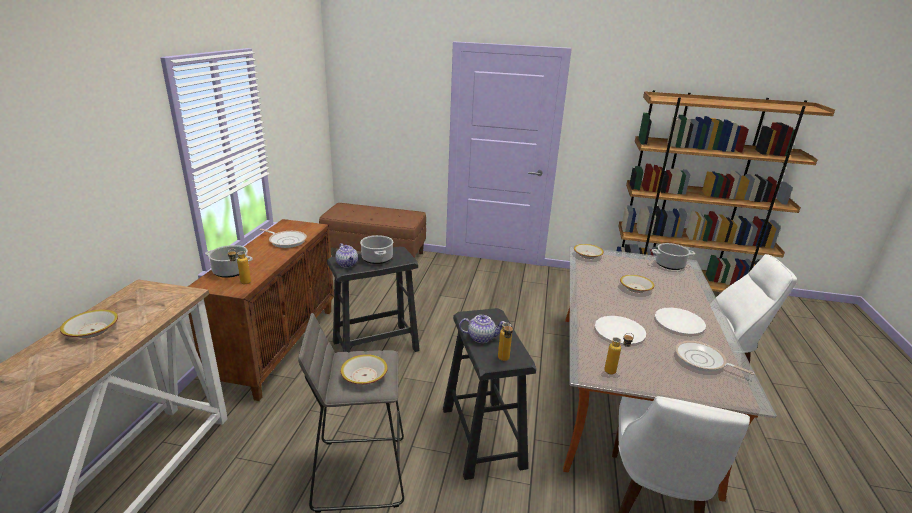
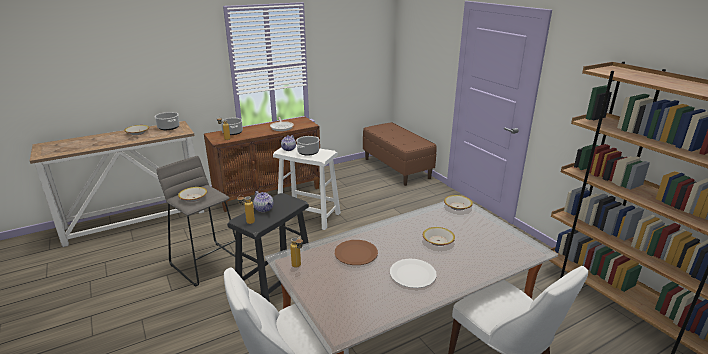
camera: 50 degrees right, 0 degrees up
black stool [327,246,420,352] -> white stool [273,144,341,230]
white plate [595,316,646,344] -> brown plate [335,240,378,265]
cooking pot [651,243,695,270] -> cooking pot moved to [155,112,180,130]
frying pan [675,341,755,375] -> none

